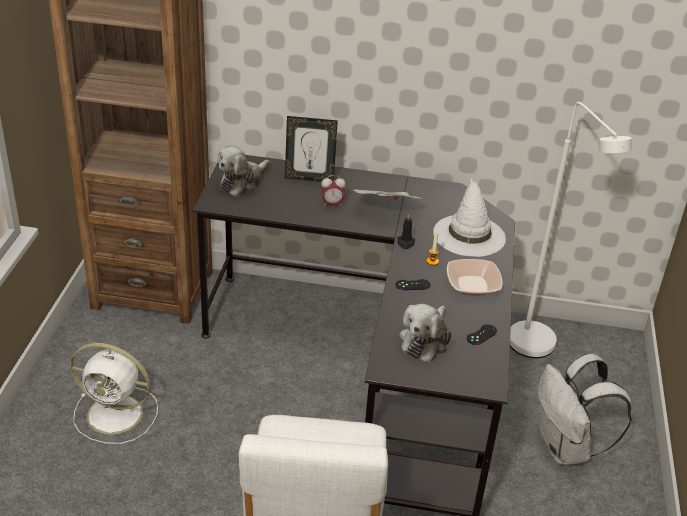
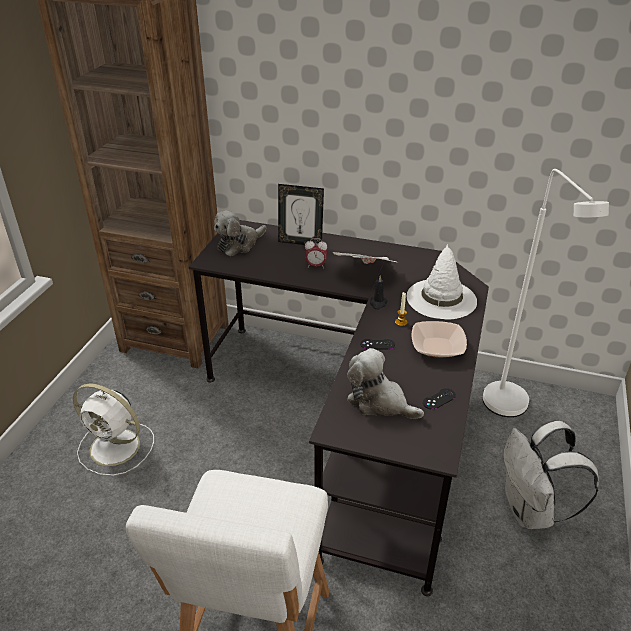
camera: 10 degrees right, 0 degrees up
plush toy [399,304,452,362] -> plush toy turned 90 degrees clockwise [347,348,424,419]

